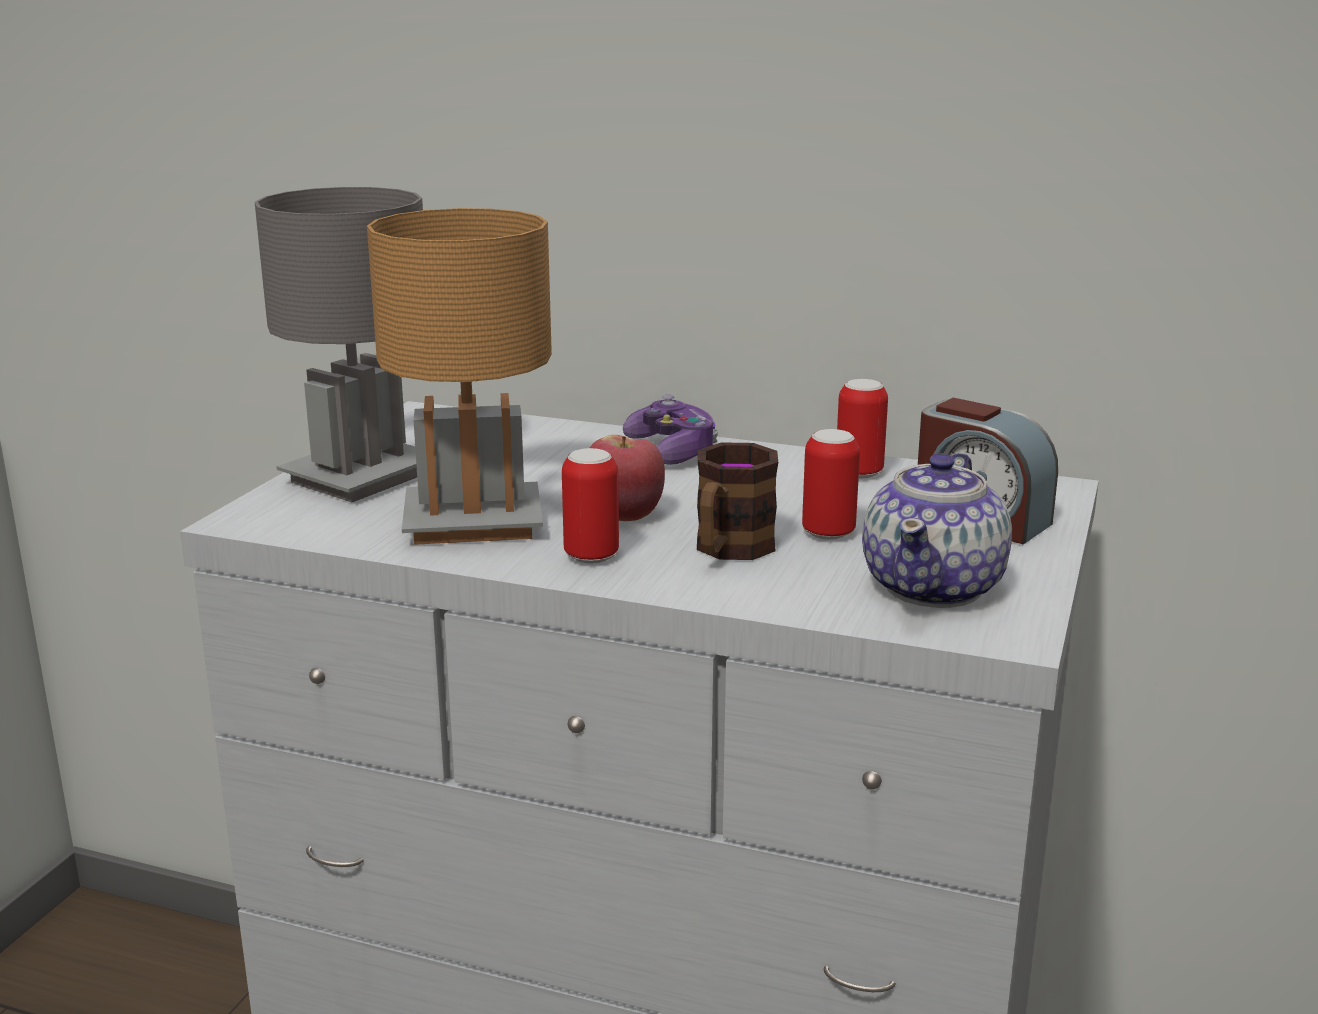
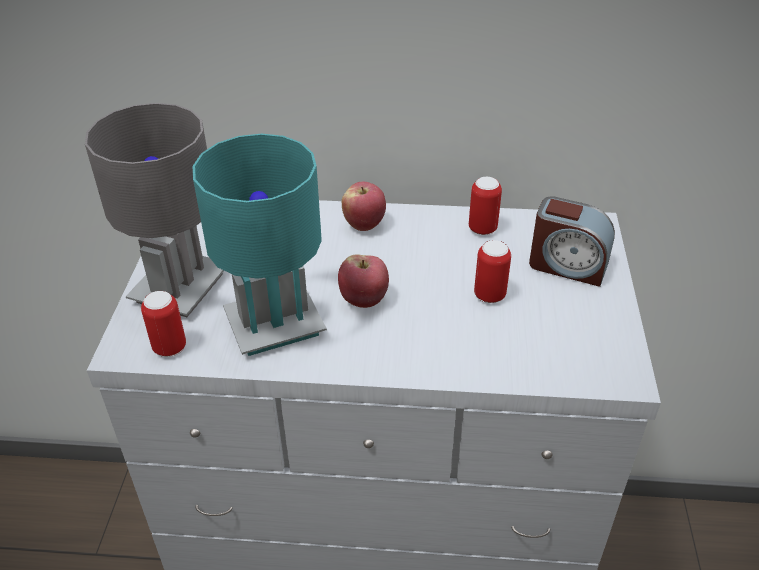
camera: 15 degrees left, 20 degrees up
brown table lamp [367,208,552,545] -> turquoise table lamp [192,134,327,356]
can [562,448,619,563] -> can moved to [141,291,186,357]
game controller [623,395,718,465] -> apple [342,182,386,231]
mug [697,442,778,560] -> none
teapot [862,453,1012,608] -> none

